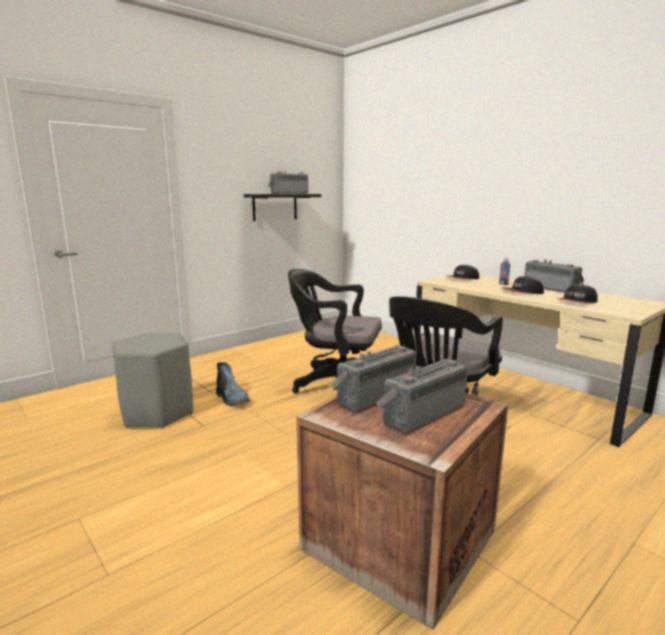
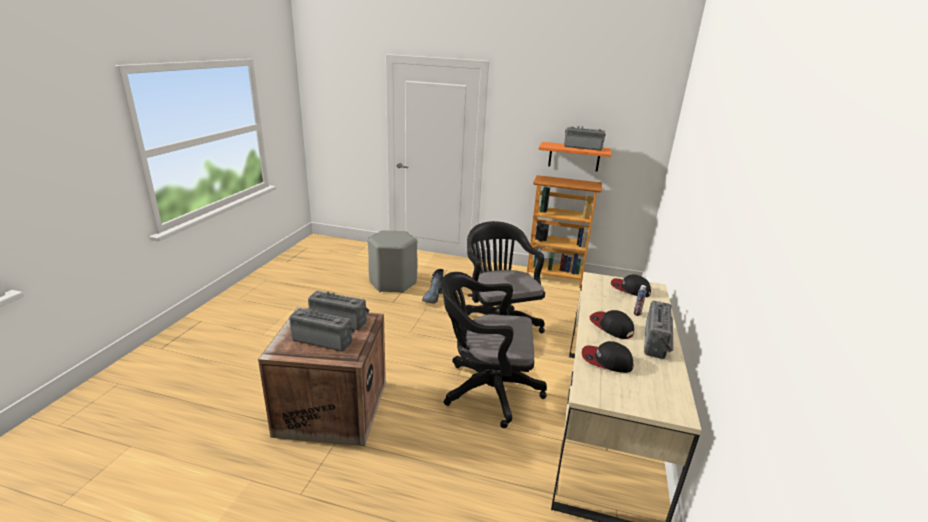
camera: 55 degrees right, 10 degrees up
black shelf [244,194,321,221] -> orange shelf [538,142,611,172]
none -> bookcase [527,175,602,288]

